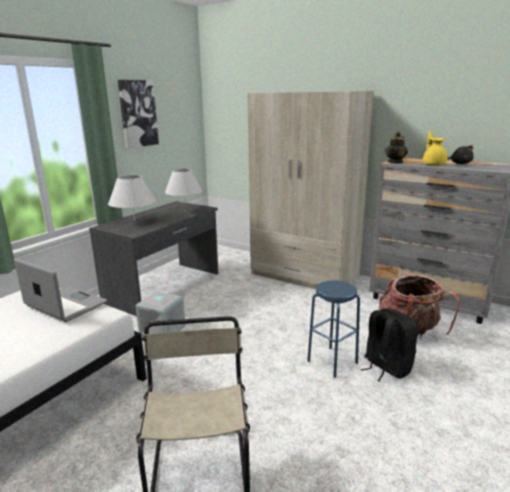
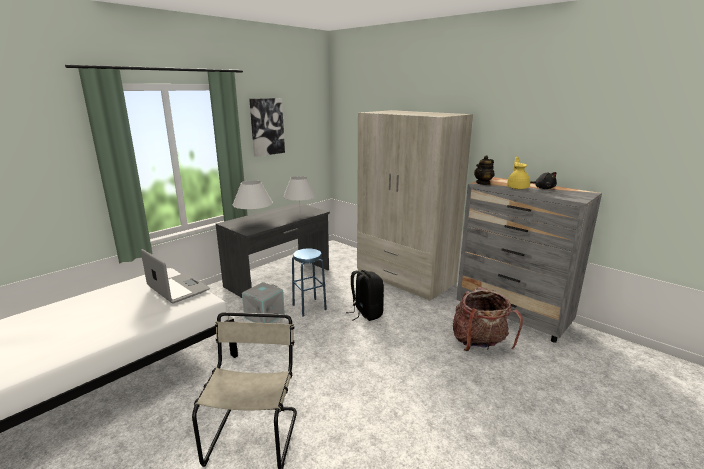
camera: 10 degrees right, 0 degrees up
blue stool [307,280,360,378] -> blue stool moved to [292,249,327,317]
black backpack [361,308,418,381] -> black backpack moved to [346,270,384,321]

